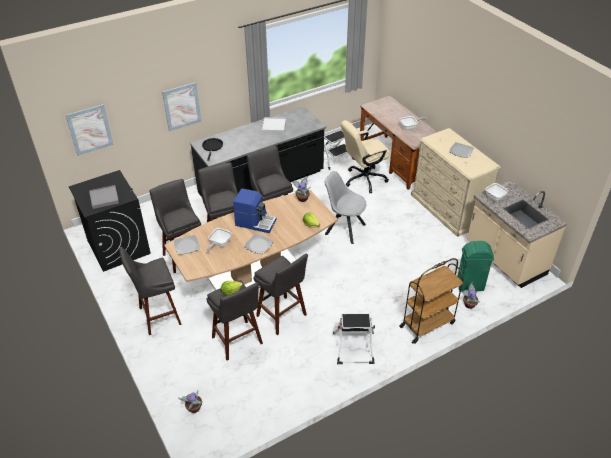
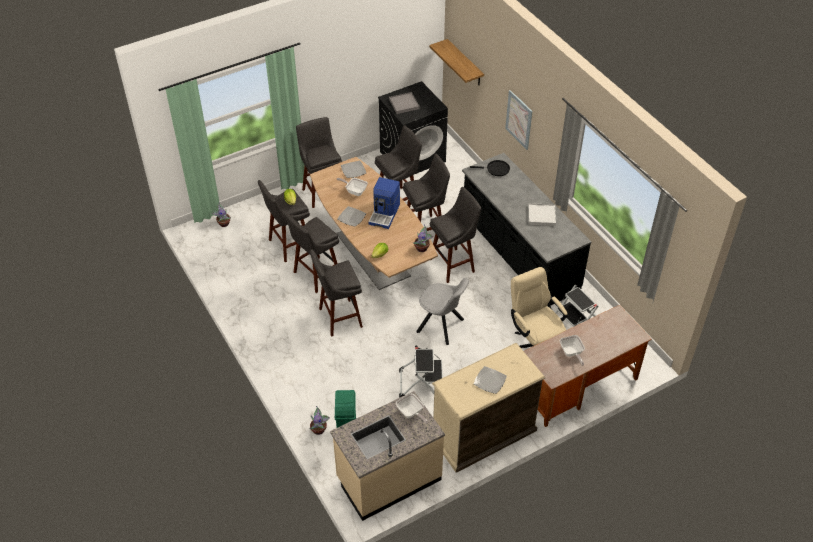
camera: 90 degrees right, 5 degrees up
picture [66,104,113,156] -> shelf [429,39,484,85]
grey chair [324,171,366,244] -> grey chair turned 90 degrees clockwise [416,278,469,345]
step ladder [333,313,375,364] -> step ladder moved to [399,345,443,398]
brown cart [399,258,463,344] -> none
none -> grey stool [310,249,363,337]

